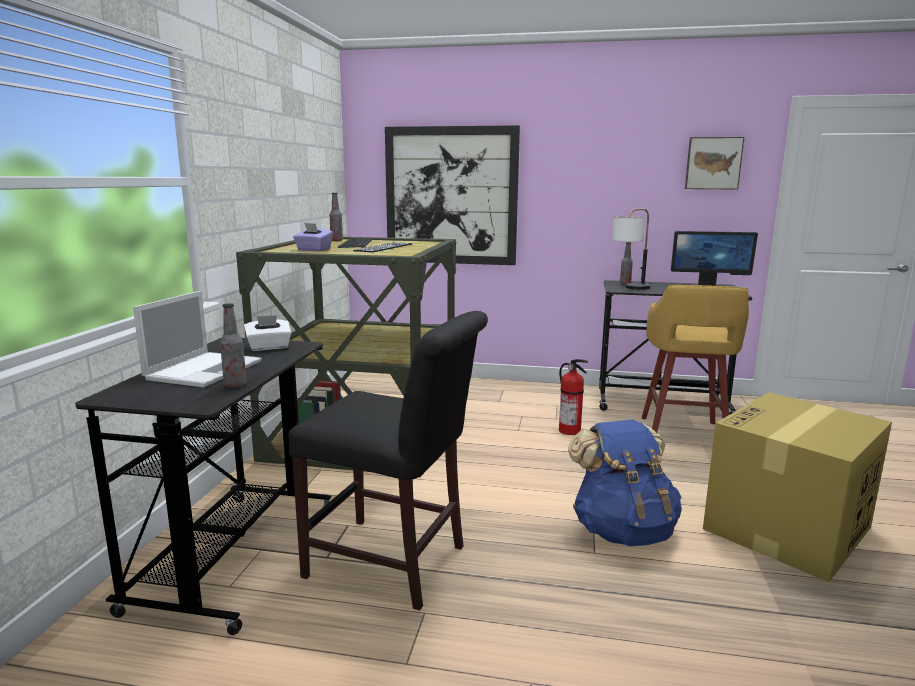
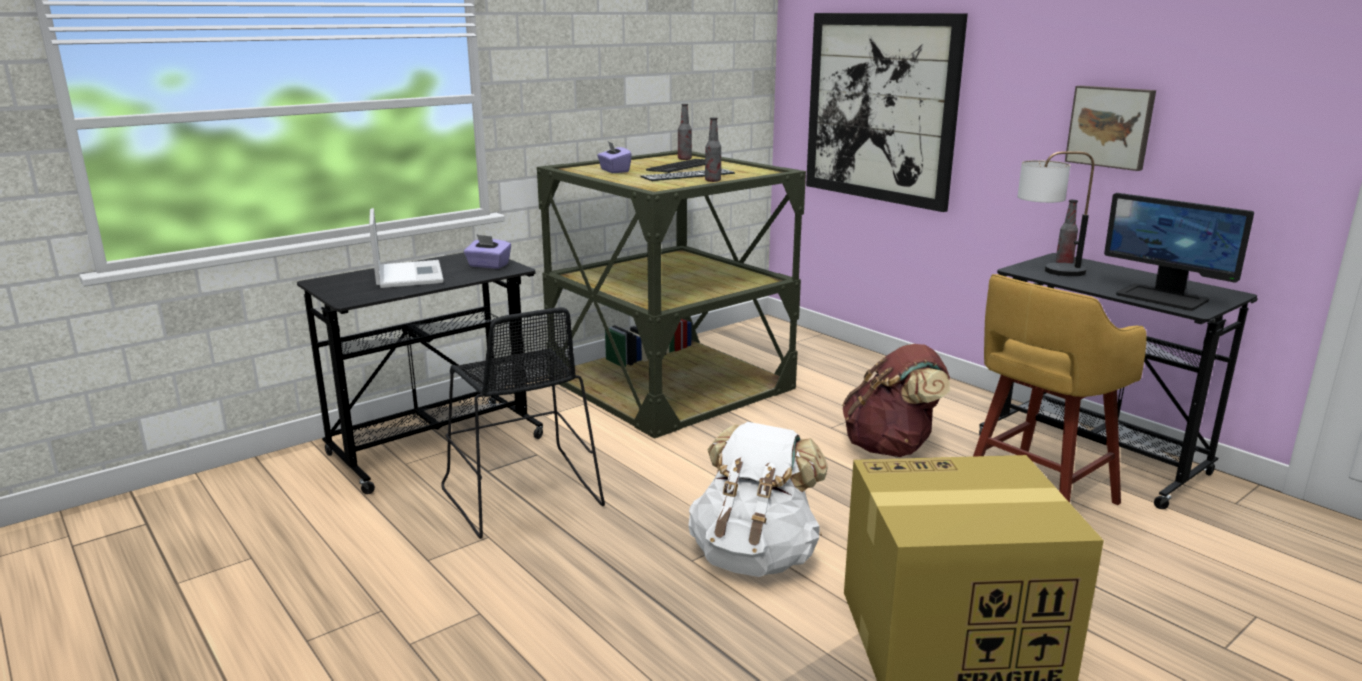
camera: 40 degrees right, 5 degrees up
laptop [133,291,261,388] -> laptop turned 75 degrees counterclockwise [369,208,444,288]
bottle [220,303,247,388] -> bottle moved to [705,117,721,182]
white tissue box [244,315,292,351] -> purple tissue box [464,234,511,269]
black chair [288,311,488,610] -> black stool [441,307,605,539]
fire extinguisher [559,359,588,435] -> brown backpack [842,344,950,457]
blue backpack [568,419,682,546] -> white backpack [688,422,828,577]
picture [685,137,745,190] -> picture moved to [1065,86,1156,171]

